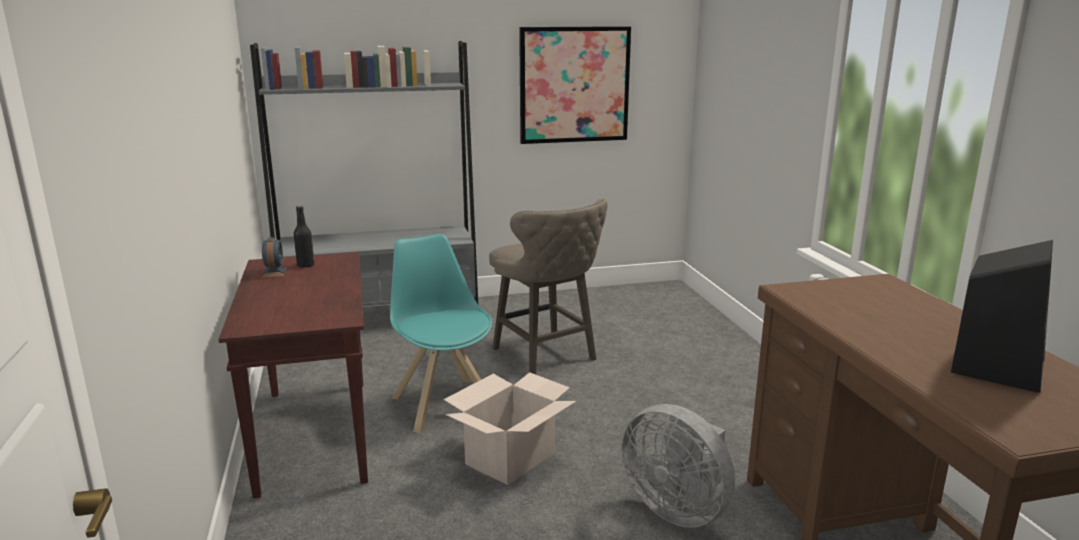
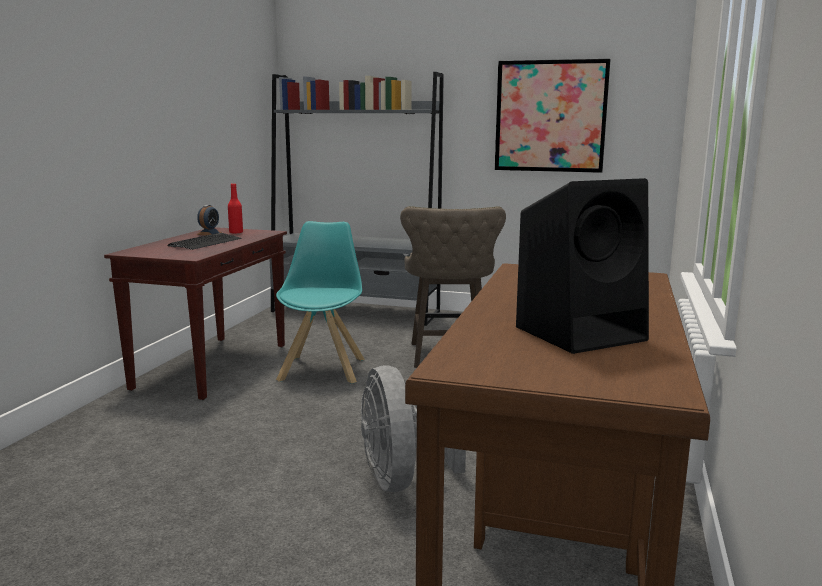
camera: 30 degrees right, 5 degrees down
black bottle [294,206,314,268] -> red bottle [228,183,243,233]
cardboard box [444,372,576,485] -> none
none -> keyboard [168,233,241,250]

